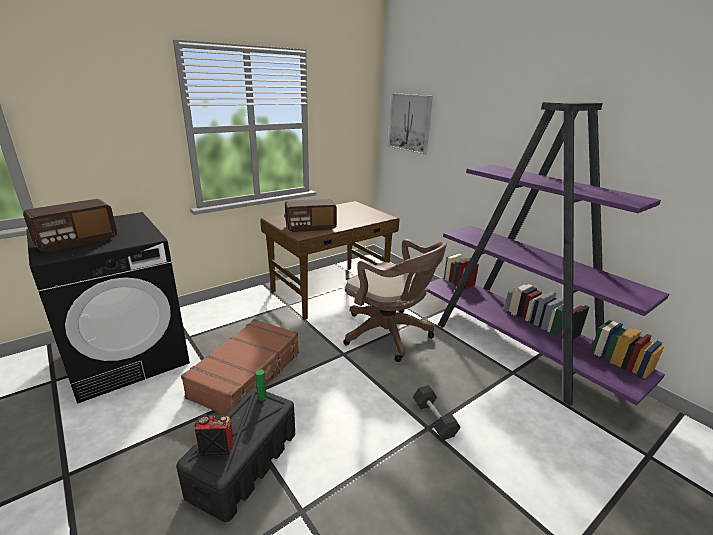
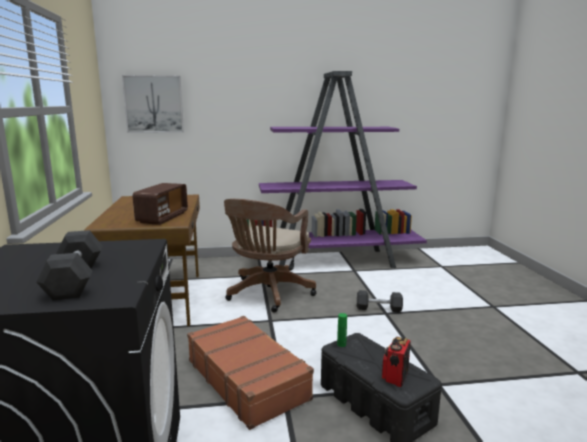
camera: 60 degrees left, 10 degrees down
radio [23,199,117,253] -> black dumbbell [36,230,103,300]
brown office chair [343,239,447,362] -> brown office chair turned 135 degrees clockwise [224,199,316,313]

